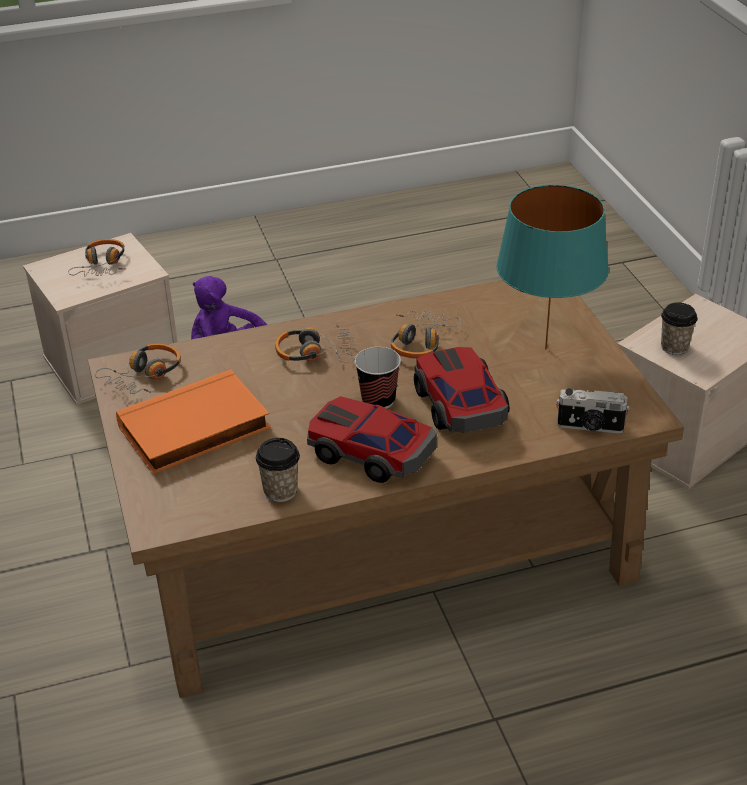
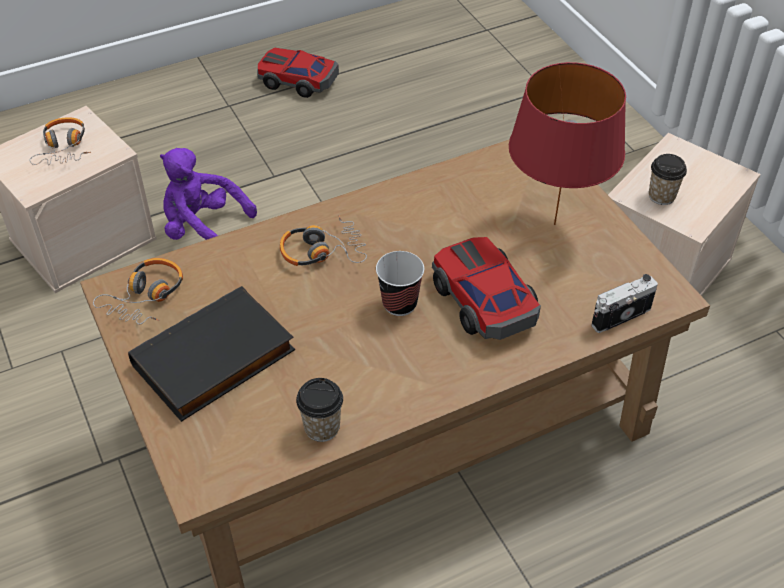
camera: 10 degrees left, 10 degrees up
orange book [116,369,271,474] -> black book [128,286,295,422]
toy car [307,396,437,483] -> toy car moved to [257,47,339,98]
headphones [391,310,461,358] -> none
turquoise table lamp [496,185,609,349] -> red table lamp [509,62,626,225]
camera [556,388,629,433] -> camera turned 150 degrees clockwise [591,274,658,333]

